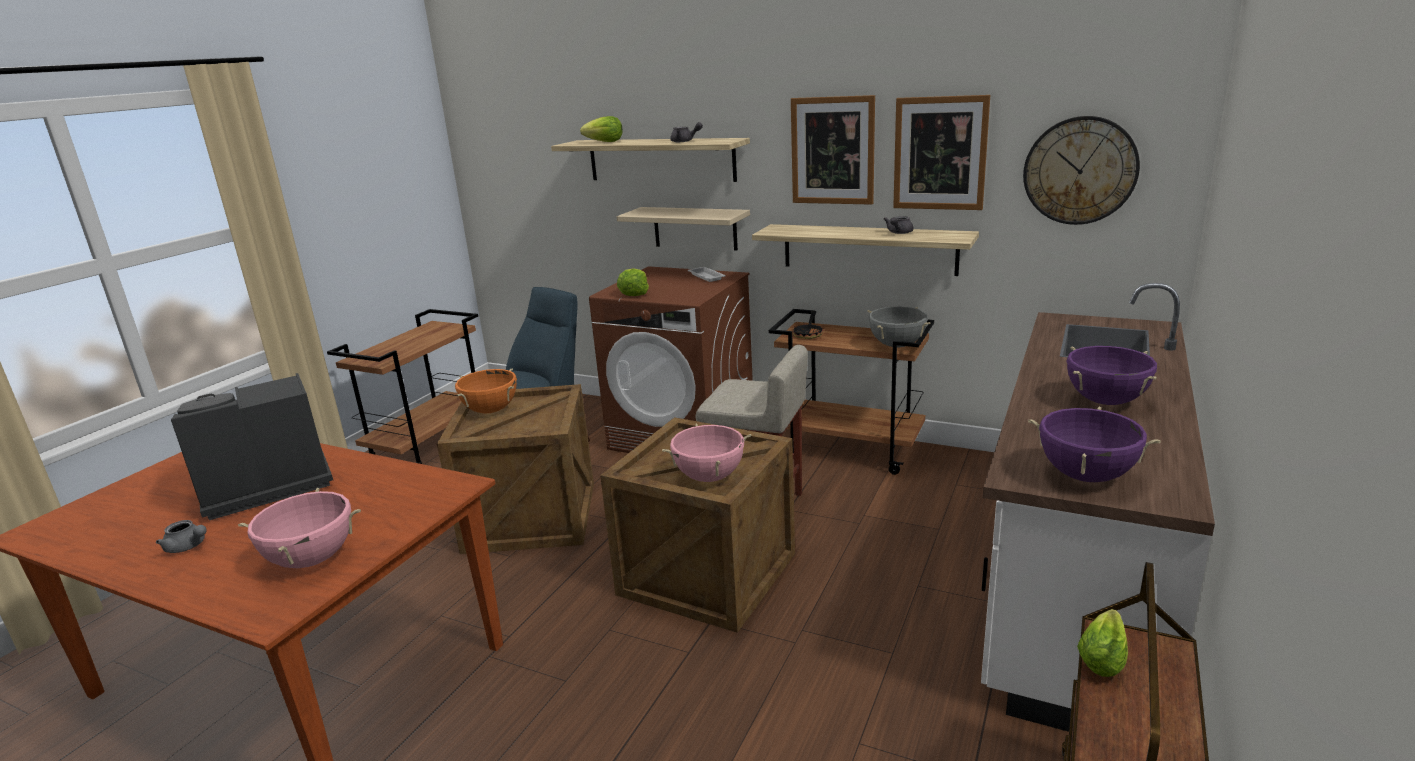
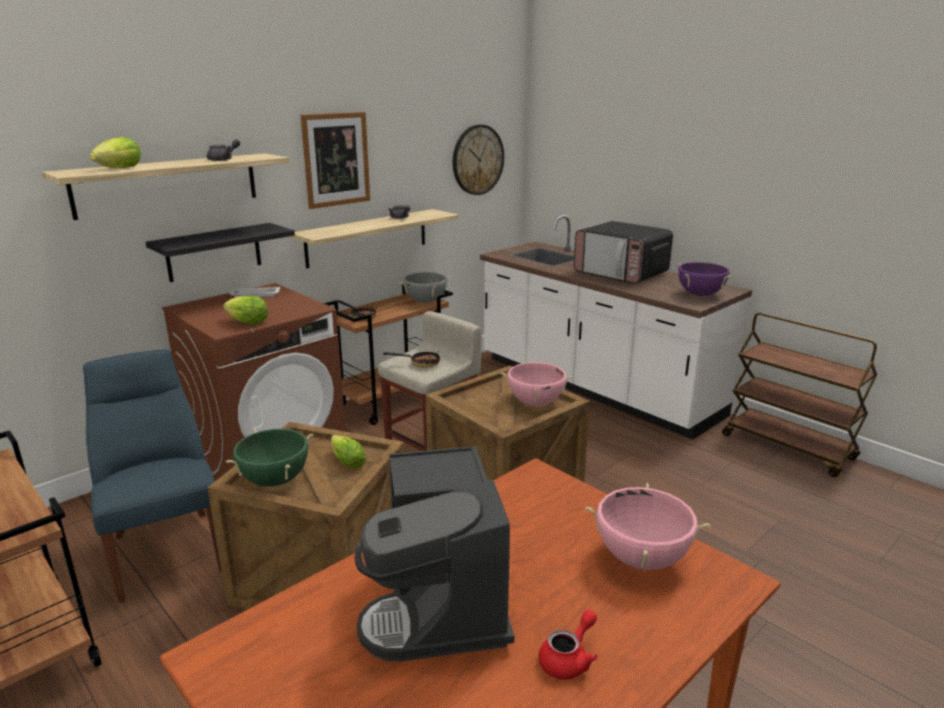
camera: 70 degrees left, 0 degrees up
grey teapot [156,520,207,553] -> red teapot [538,610,598,680]
orange cooking pot [455,368,517,413] -> green cooking pot [226,429,313,487]
beige shelf [617,207,750,251] -> black shelf [145,223,295,282]
picture [893,95,990,210] -> none
purple cooking pot [1066,346,1157,405] -> microwave [574,221,673,284]
lettuce [1077,609,1128,677] -> lettuce moved to [331,435,366,468]
none -> frying pan [383,351,440,368]

